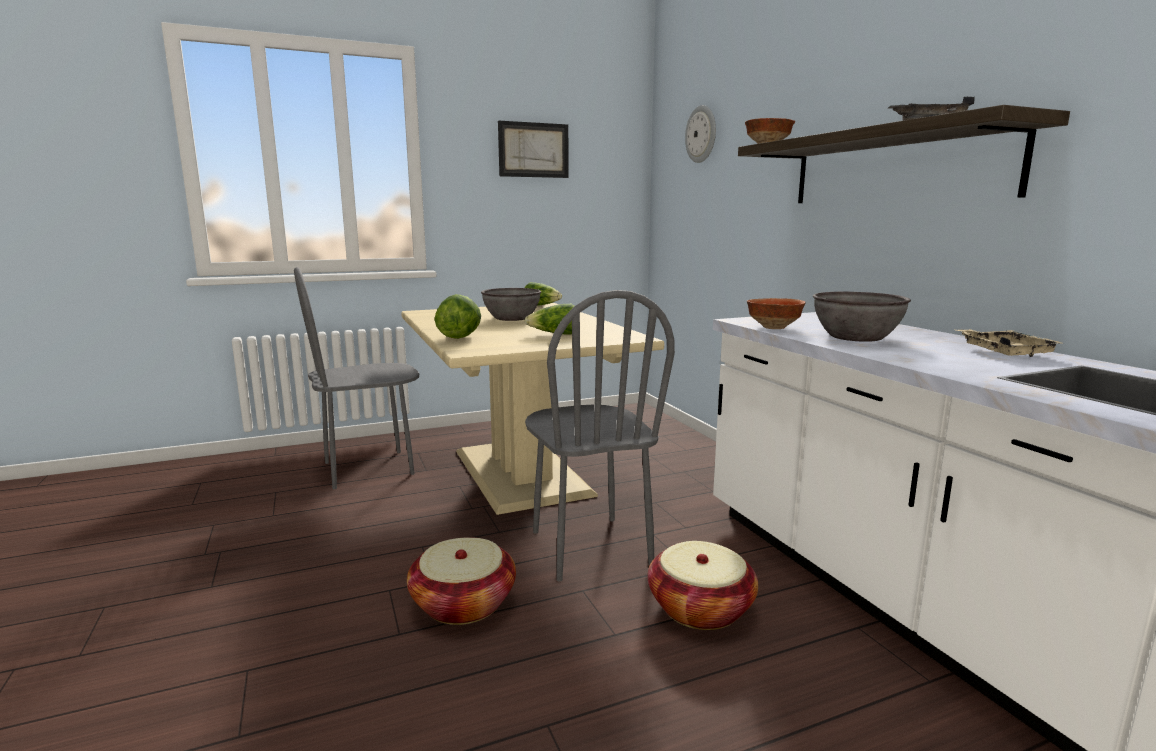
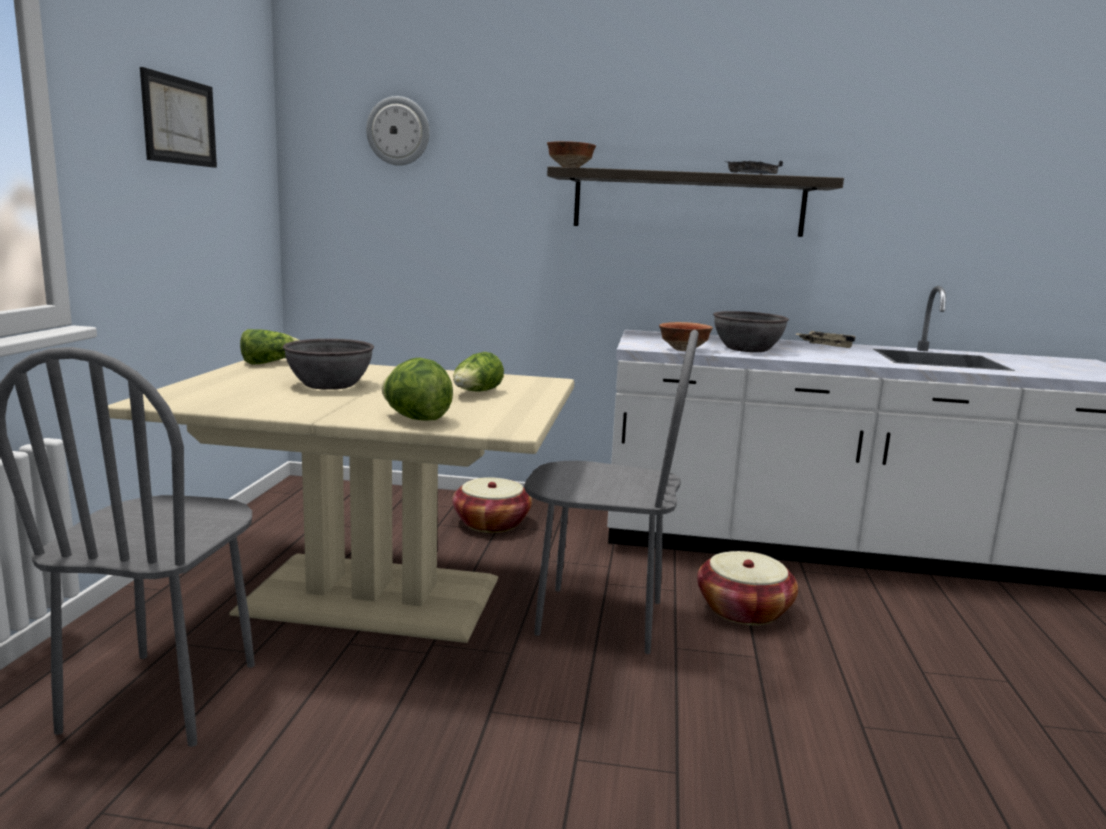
camera: 60 degrees left, 0 degrees up
basket [407,537,516,625] -> basket moved to [452,477,532,533]

